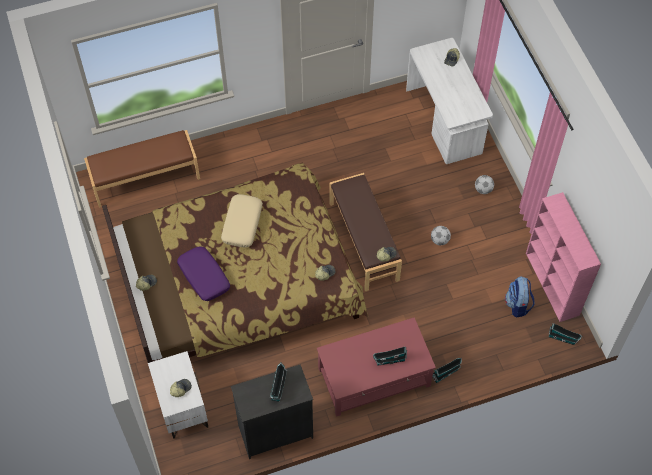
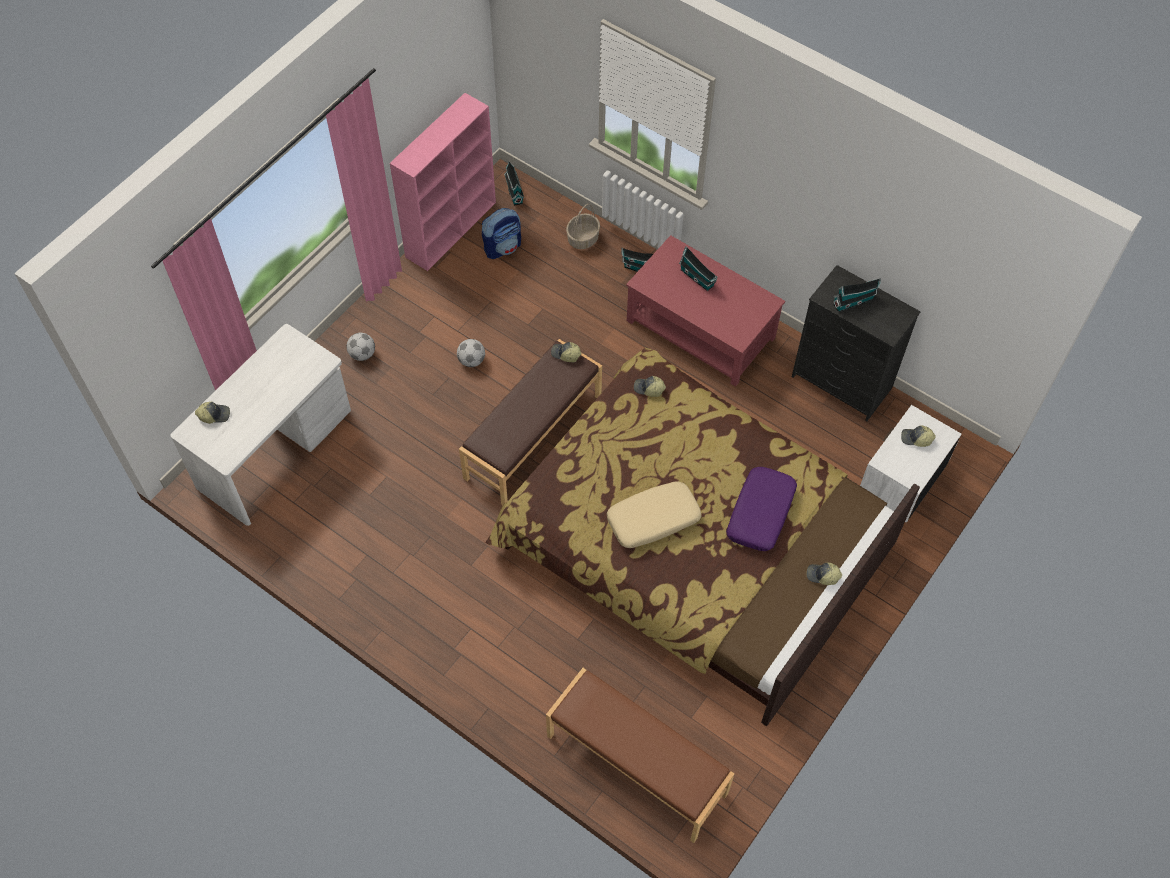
camera: 125 degrees left, 0 degrees up
none -> basket [566,204,600,249]

